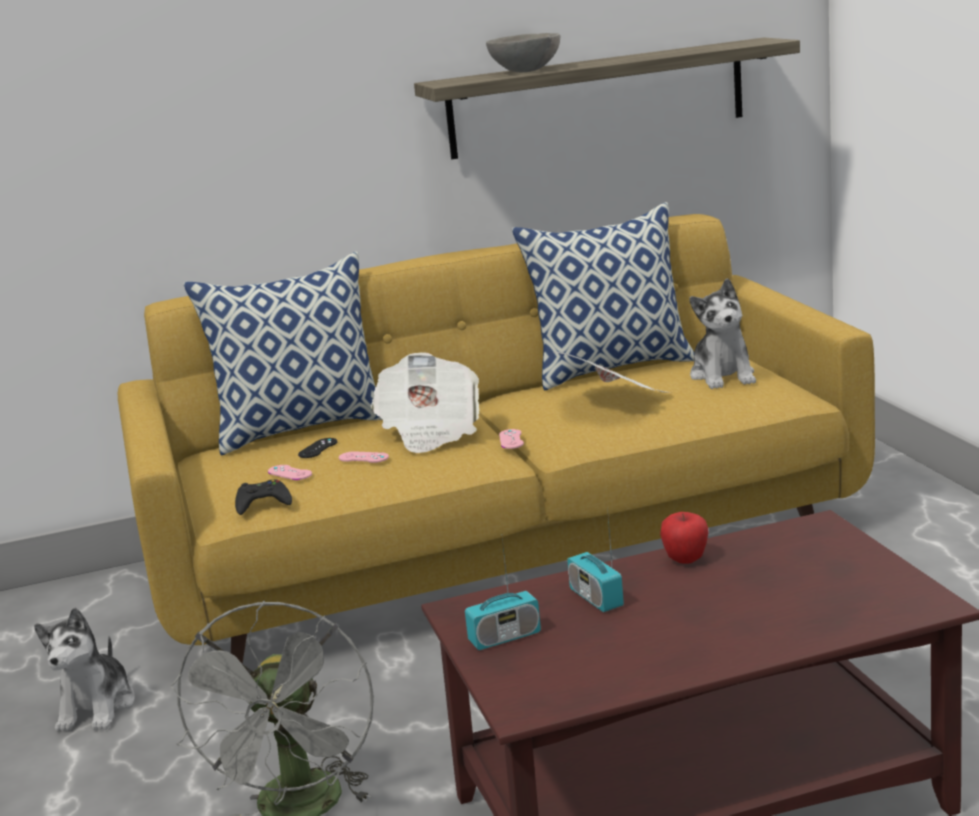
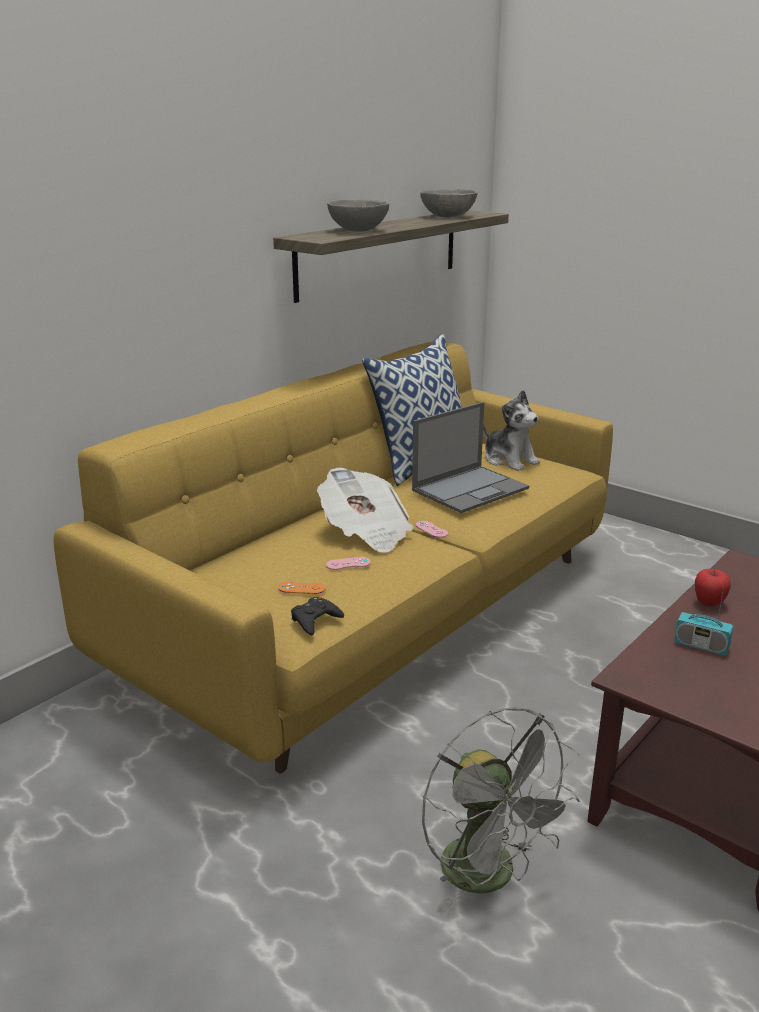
camera: 35 degrees left, 5 degrees up
plush toy [34,607,135,732] -> none
pillow [184,252,383,456] -> none
pink game controller [268,465,312,480] -> orange game controller [278,581,325,594]
black game controller [298,438,337,458] -> none
radio [465,539,541,650] -> none
newspaper [552,352,666,393] -> laptop [412,402,529,513]
none -> grey bowl [420,189,477,217]

